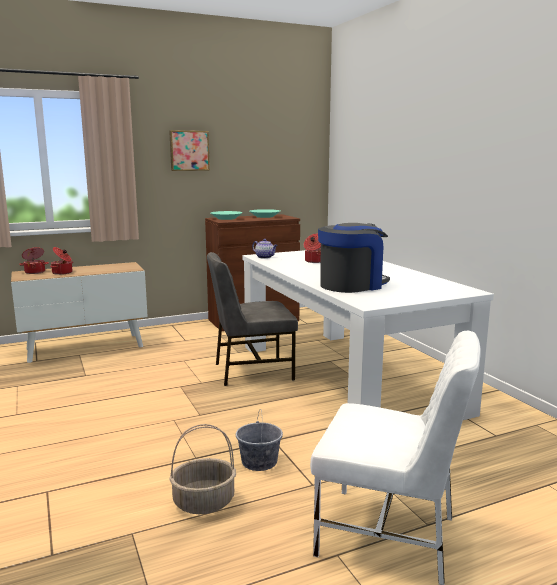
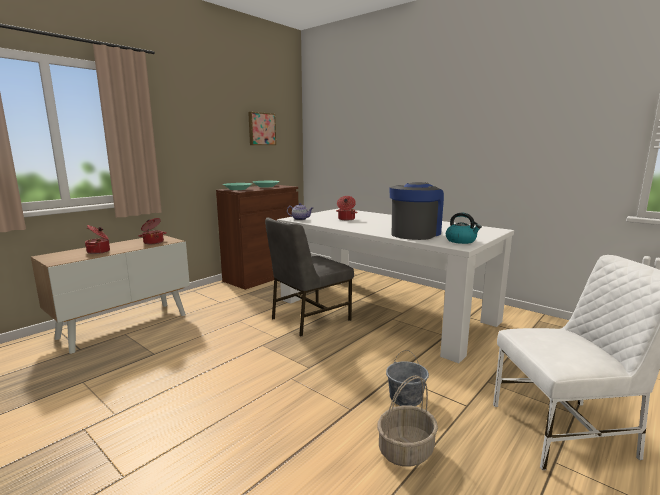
camera: 25 degrees left, 0 degrees up
cooking pot [19,247,49,274] -> cooking pot moved to [139,218,167,244]
picture [169,130,210,171] -> picture moved to [248,112,276,145]
none -> kettle [446,212,482,244]

